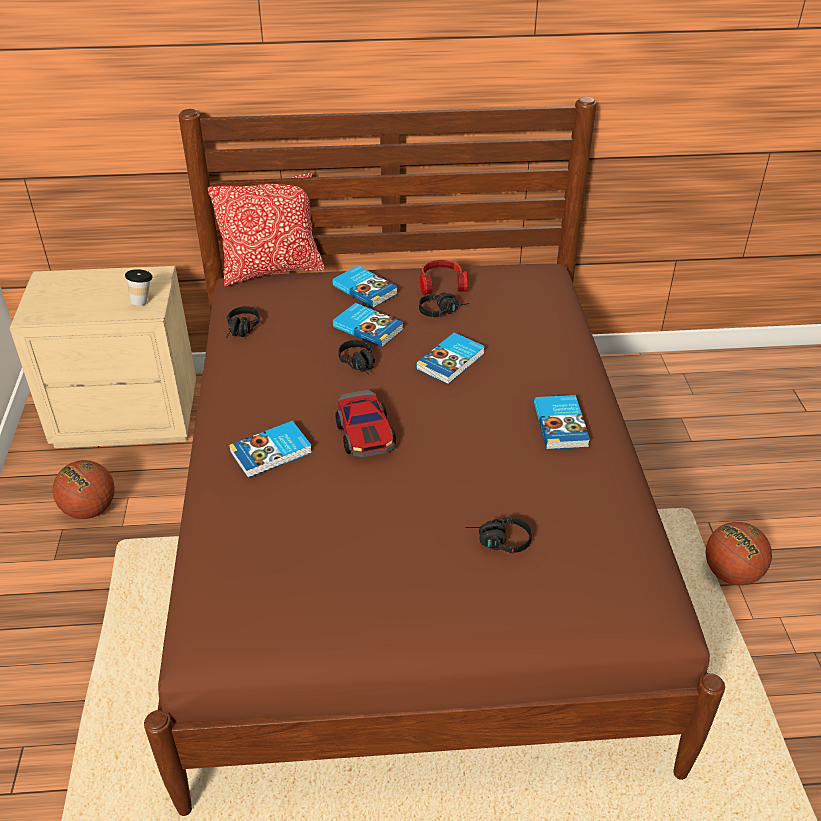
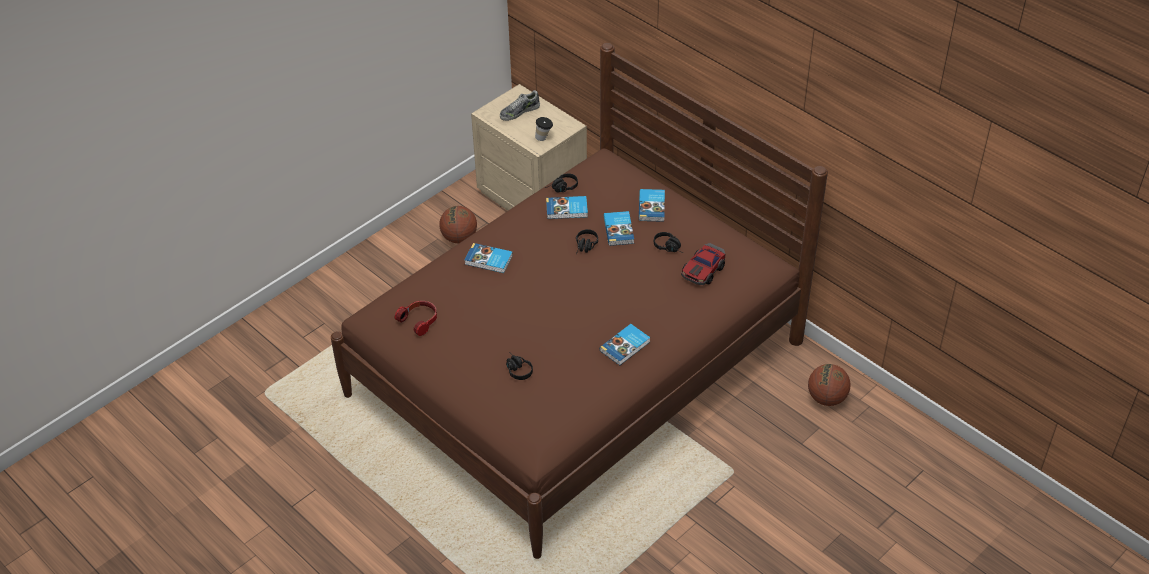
camera: 50 degrees right, 5 degrees up
pillow [208,172,324,286] -> none
toy car [335,390,396,457] -> toy car moved to [681,243,725,285]
book [416,333,485,384] -> book moved to [546,196,588,219]
headphones [420,260,467,295] -> headphones moved to [395,301,437,336]
basketball [706,522,772,585] -> basketball moved to [808,364,850,406]
none -> shoe [500,90,540,121]

